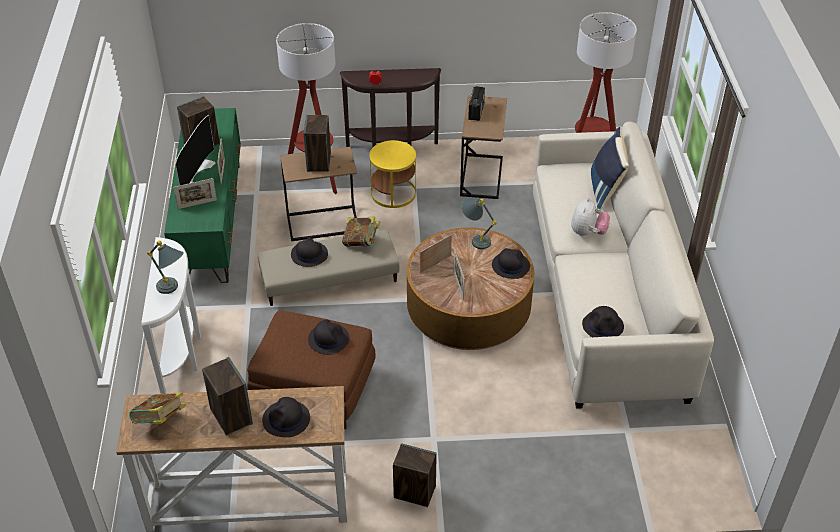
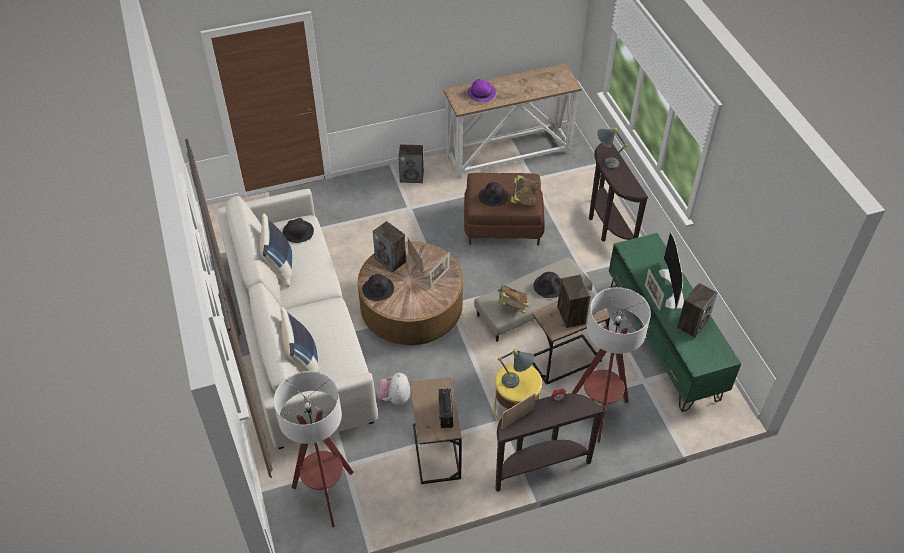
camera: 165 degrees right, 5 degrees up
book [129,392,186,424] -> book moved to [511,175,538,207]
white console table [141,237,201,394] -> brown console table [589,143,648,242]
picture frame [173,178,217,209] -> picture frame moved to [502,393,536,429]
speaker [202,357,253,435] -> speaker moved to [373,221,406,272]
black hat [262,397,310,437] -> purple hat [467,79,496,102]
grey table lamp [461,197,497,249] -> grey table lamp moved to [498,349,534,388]
plush toy [571,198,610,236] -> plush toy moved to [377,373,410,405]
none -> blue pillow [260,213,292,287]

